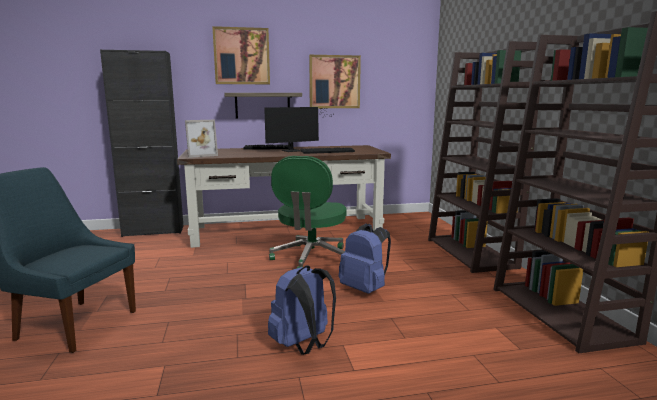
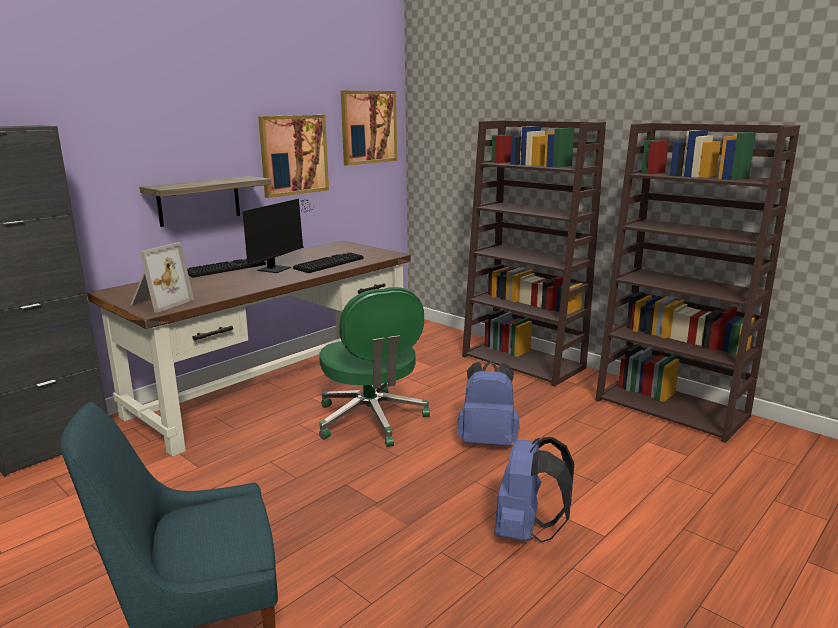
camera: 35 degrees left, 5 degrees up
picture [212,26,270,84] -> picture moved to [341,91,397,166]

